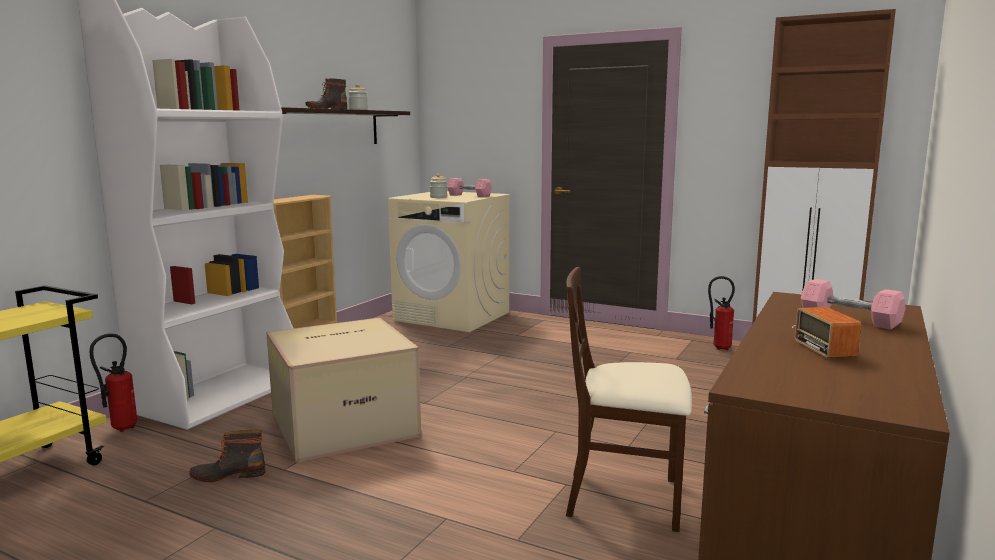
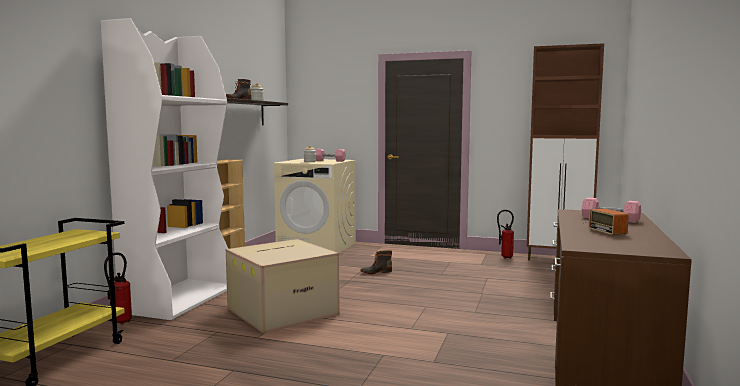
camera: 10 degrees left, 5 degrees down
boot [189,430,266,482] -> boot moved to [361,250,392,274]
beige chair [566,267,692,532] -> none

